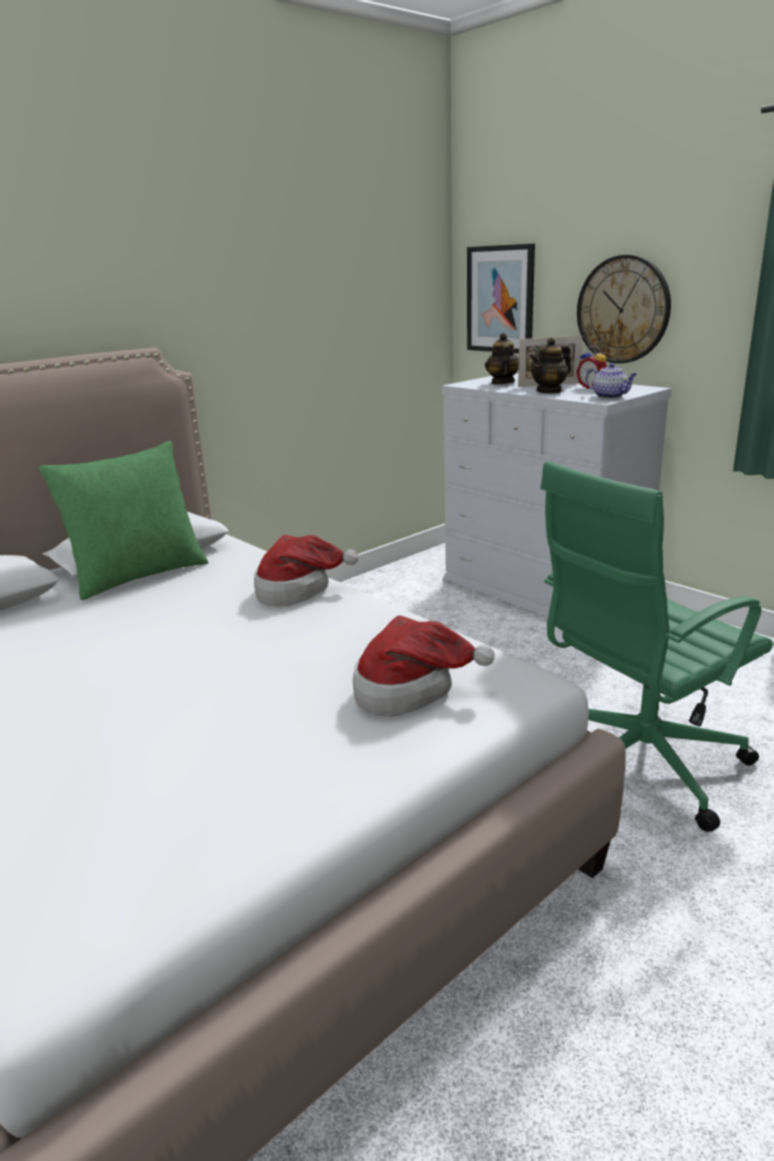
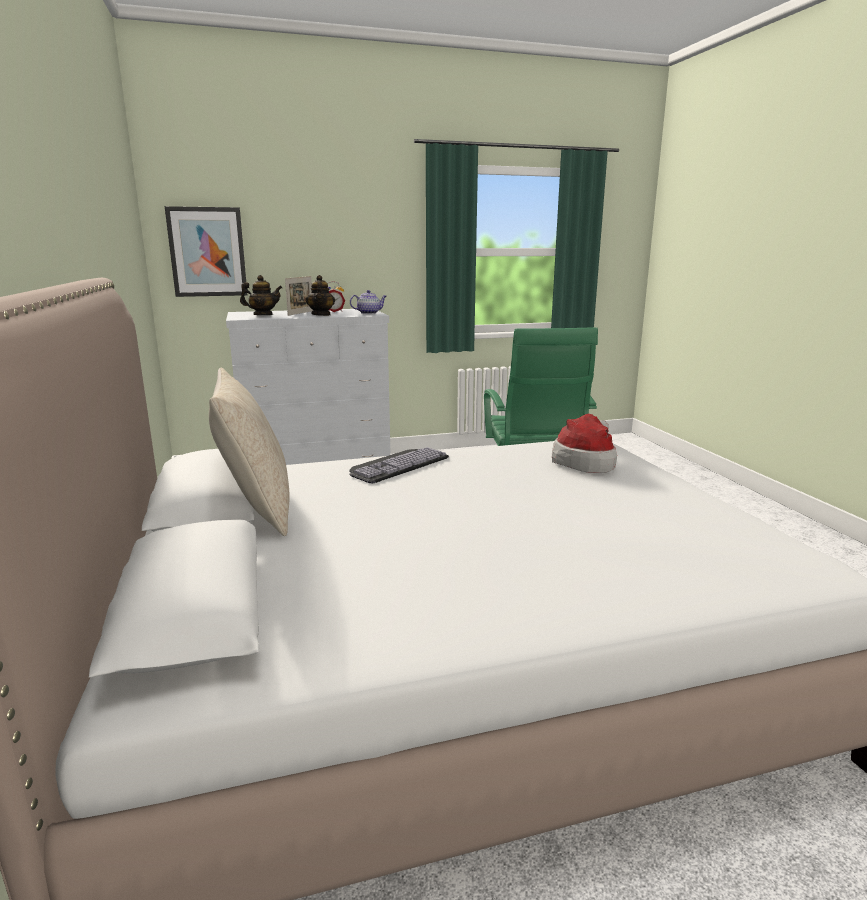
camera: 65 degrees left, 5 degrees down
green pillow [39,441,209,600] -> beige pillow [209,367,289,536]
hat [254,535,359,606] -> keyboard [349,447,449,483]
teapot [485,333,519,384] -> teapot turned 150 degrees clockwise [240,275,282,315]
wall clock [577,255,671,363] -> none

